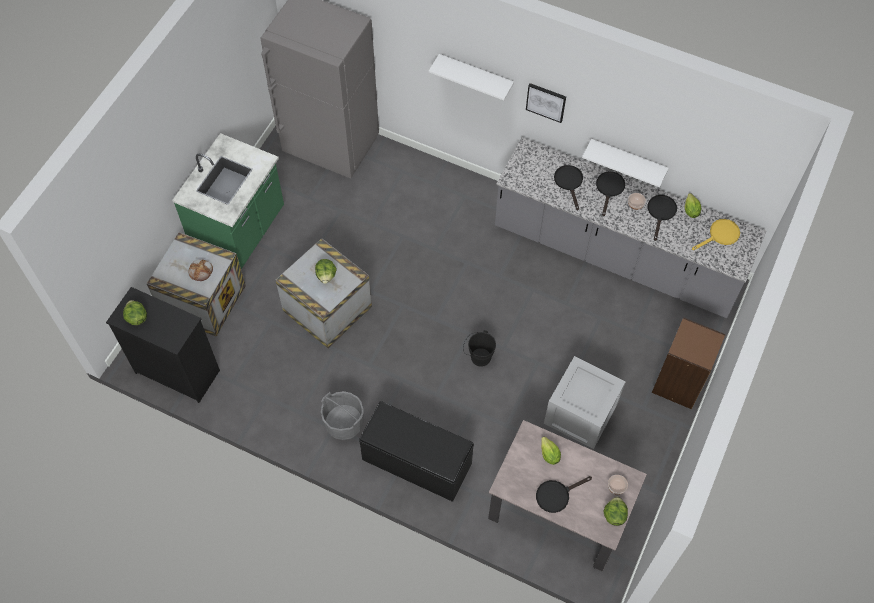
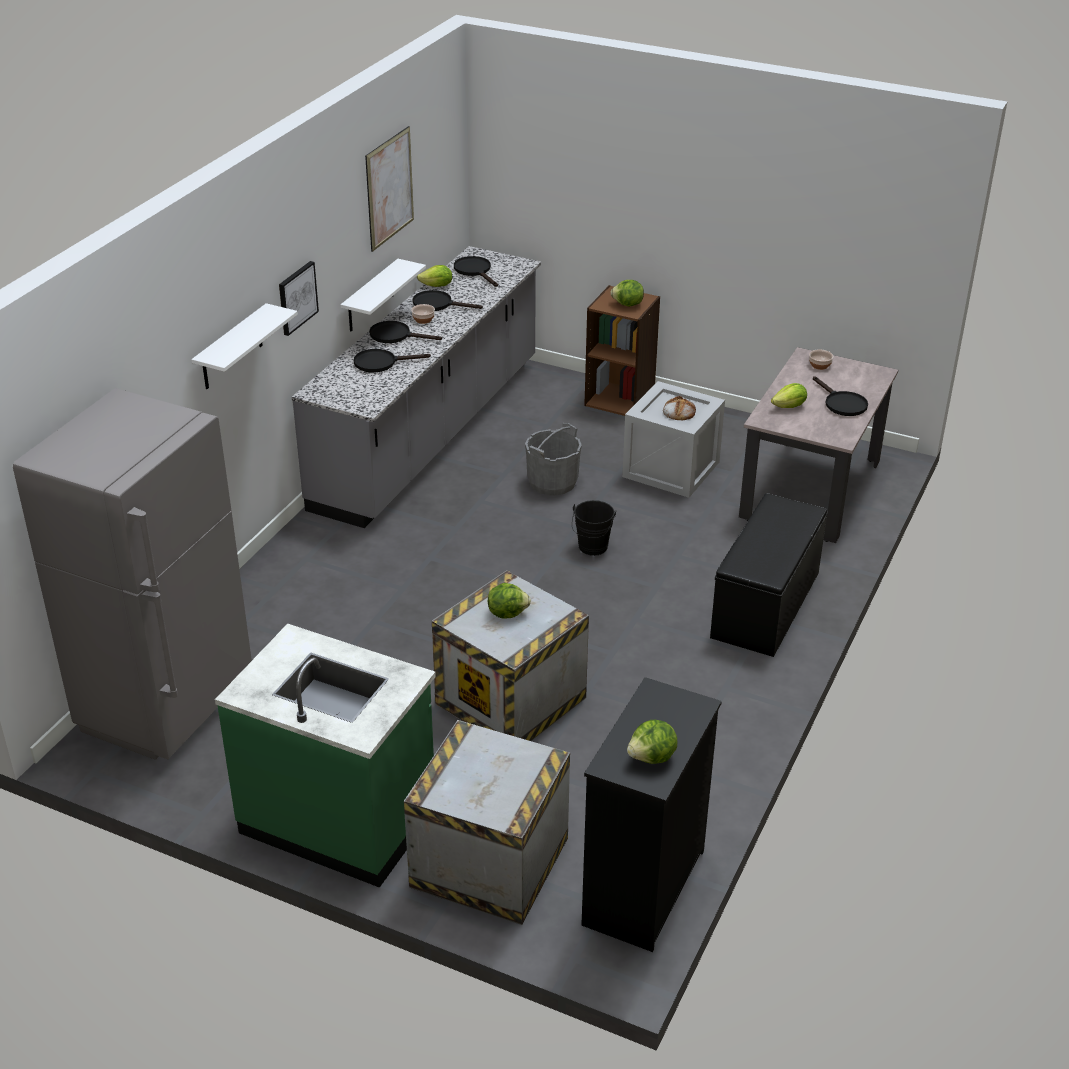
camera: 90 degrees left, 25 degrees down
bread [188,259,213,281] -> bread moved to [663,396,696,421]
grey bucket [321,391,364,440] -> grey bucket moved to [525,423,582,496]
lettuce [603,497,628,526] -> lettuce moved to [610,280,644,307]
yellow frying pan [692,219,740,250] -> black frying pan [454,256,498,287]
none -> picture [365,126,414,252]

